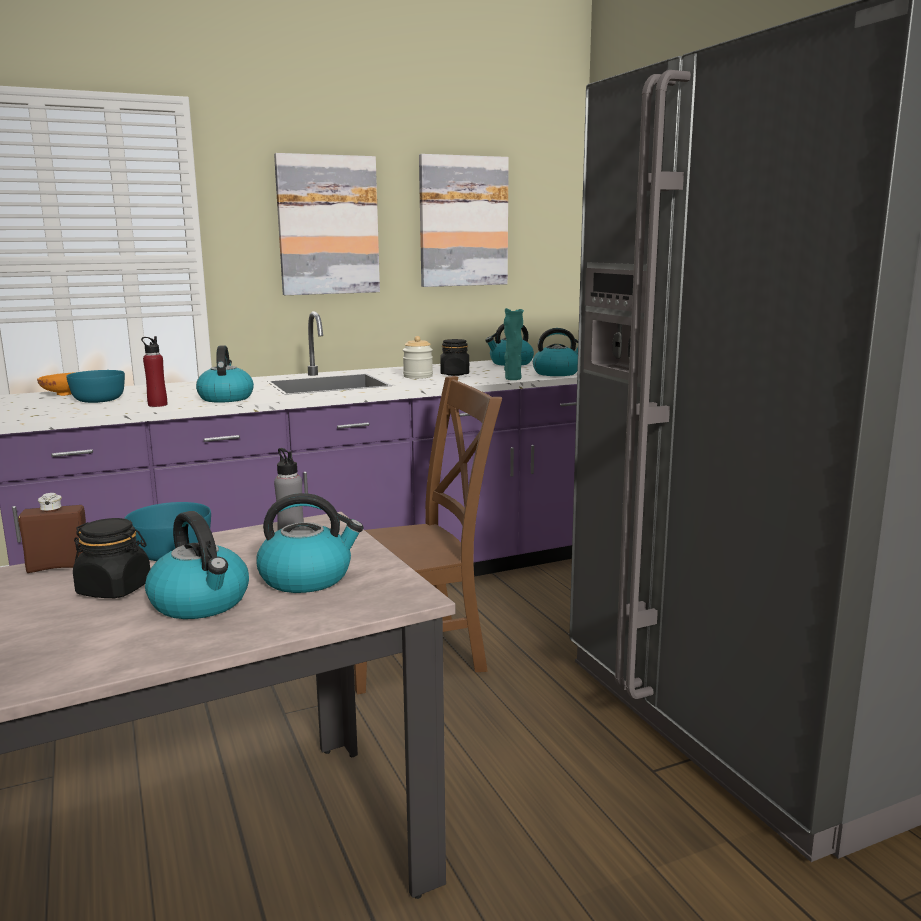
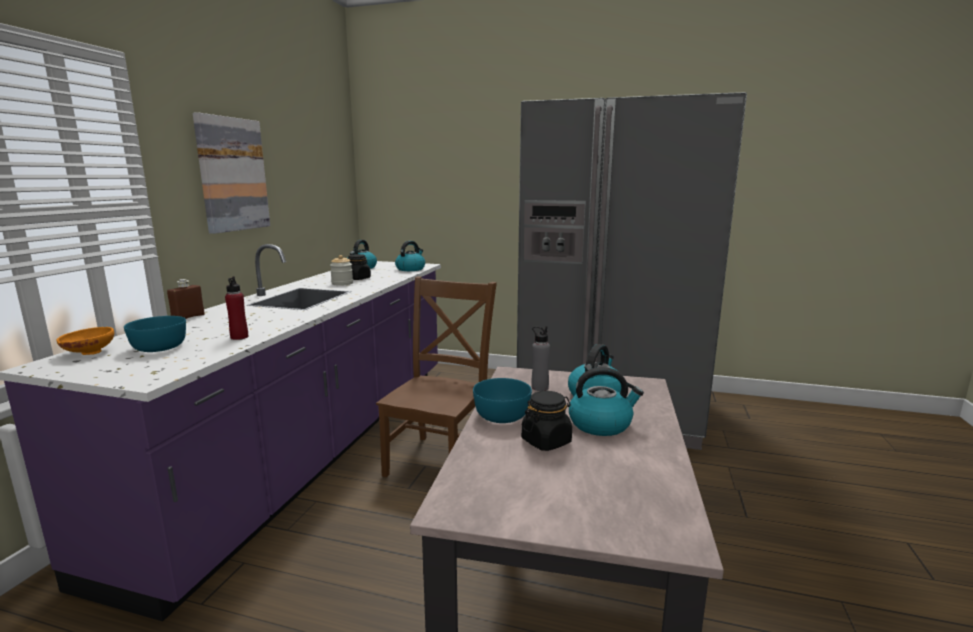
camera: 50 degrees left, 0 degrees up
brown bottle [18,493,86,573] -> brown bottle moved to [167,279,205,319]
kettle [196,345,254,403] -> none
picture [419,154,509,287] -> none
turquoise vase [504,308,524,380] -> none

